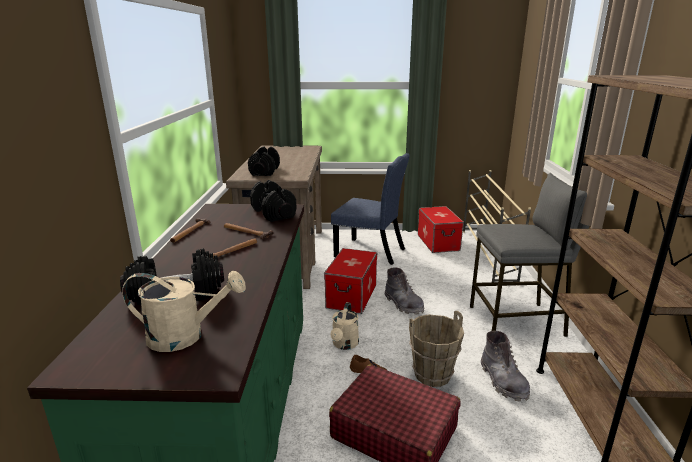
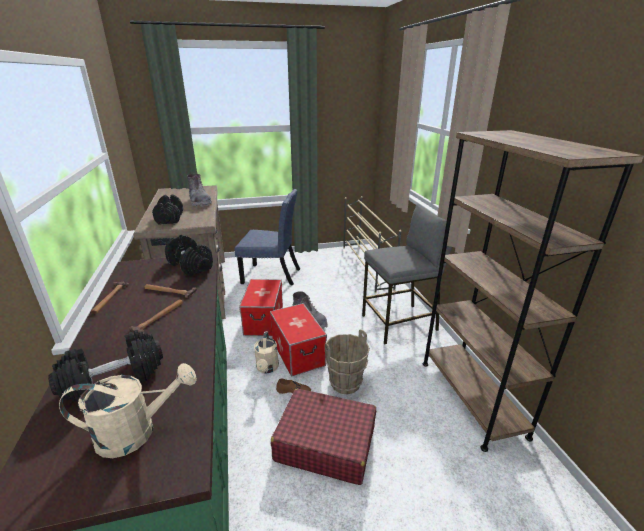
camera: 15 degrees left, 5 degrees up
storage box [418,206,464,253] -> storage box moved to [270,303,327,376]
grey boot [481,331,530,402] -> grey boot moved to [187,174,212,207]

